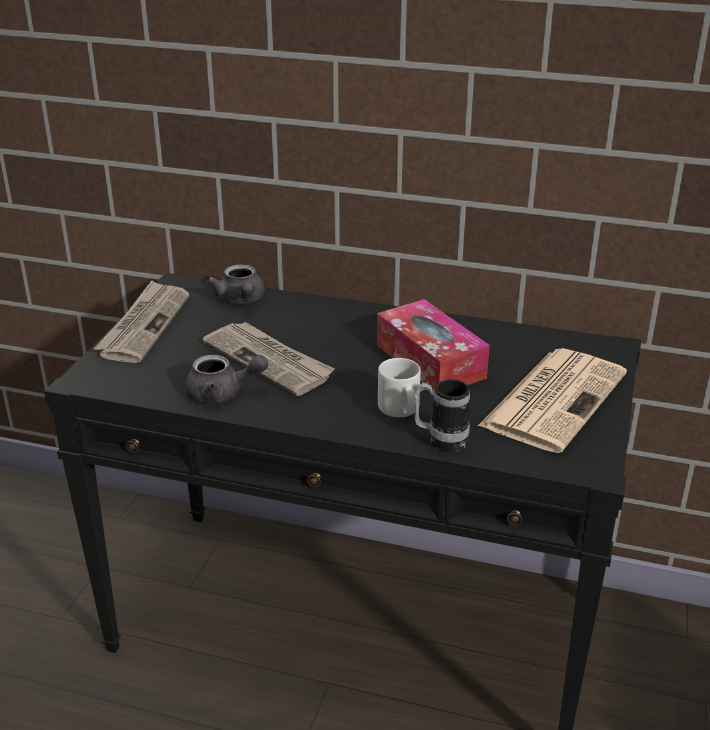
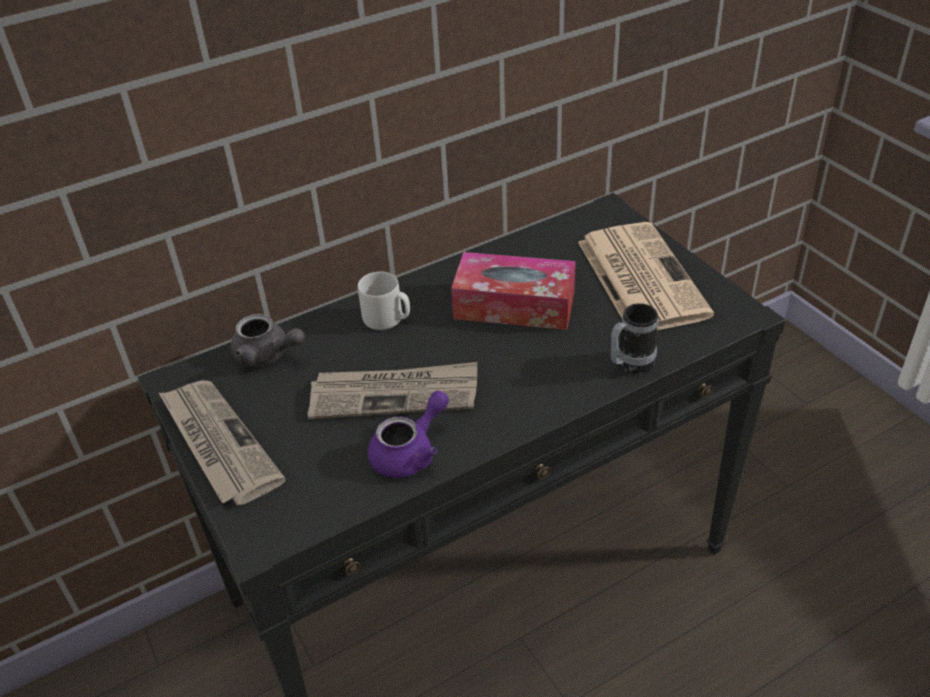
camera: 45 degrees left, 10 degrees up
grey teapot [185,355,268,403] -> purple teapot [368,391,449,478]
grey mug [378,358,421,417] -> grey mug moved to [358,272,410,330]

